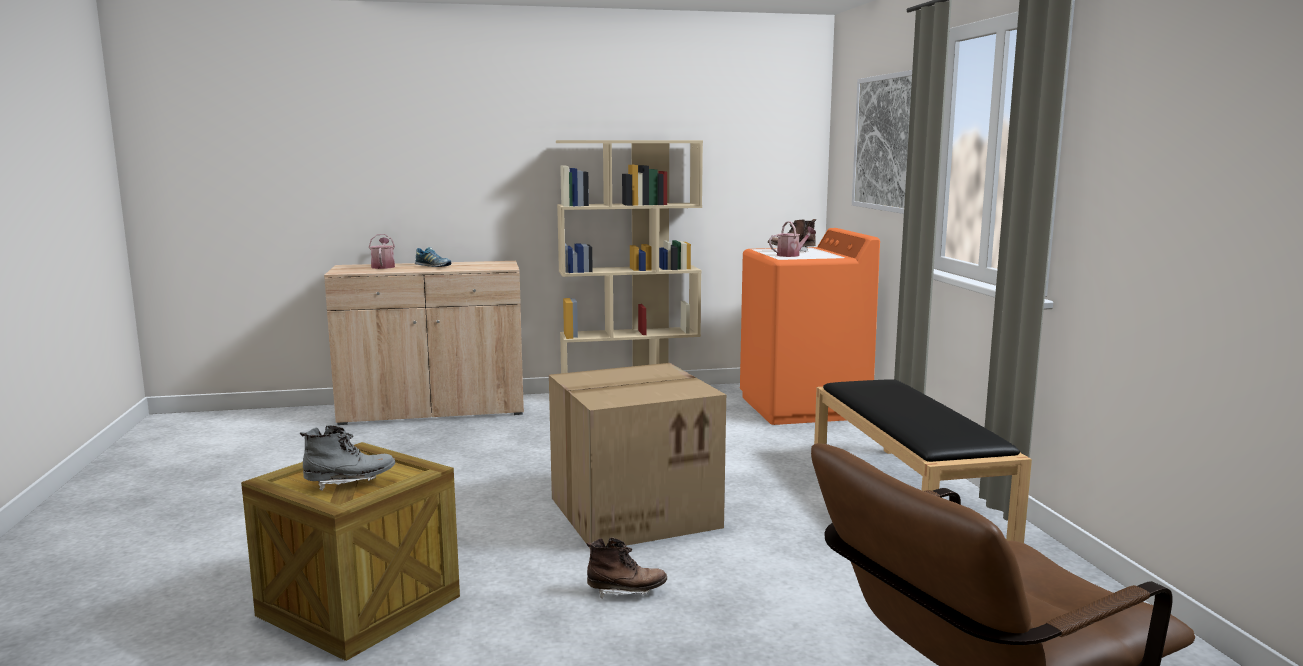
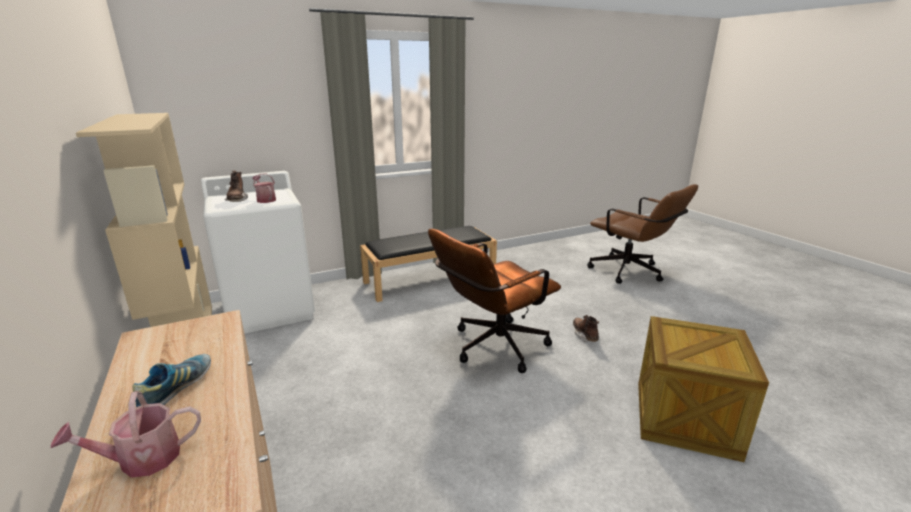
camera: 105 degrees left, 10 degrees up
grey boot [300,425,395,491] -> none
cardboard box [549,363,726,548] -> brown office chair [428,229,561,373]
orange washing machine [740,228,880,425] -> white washing machine [201,171,315,334]
picture [852,70,912,214] -> none

